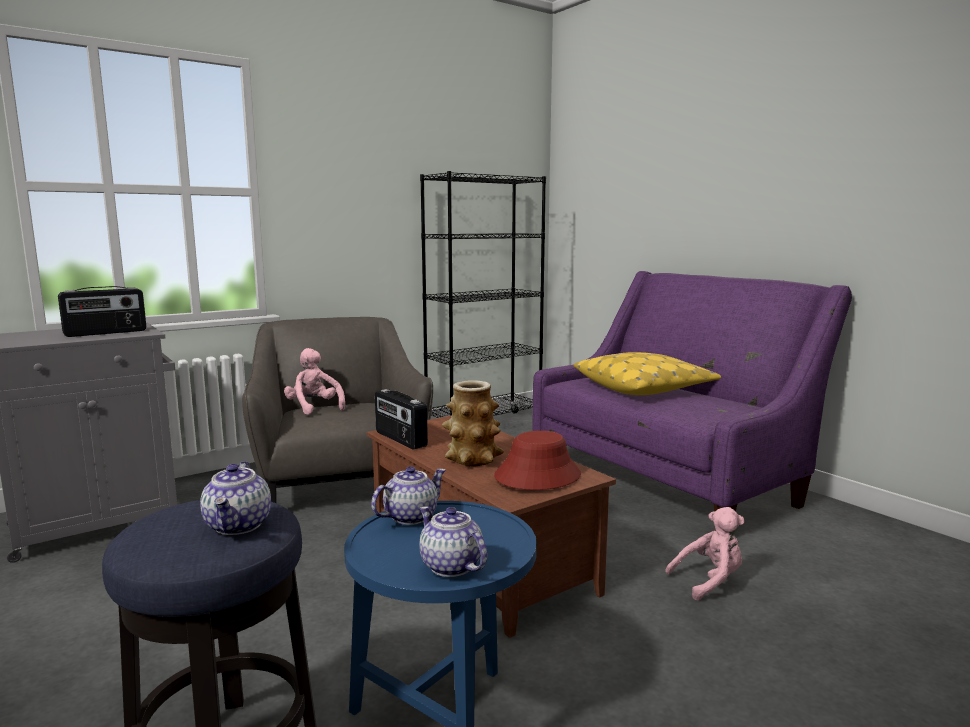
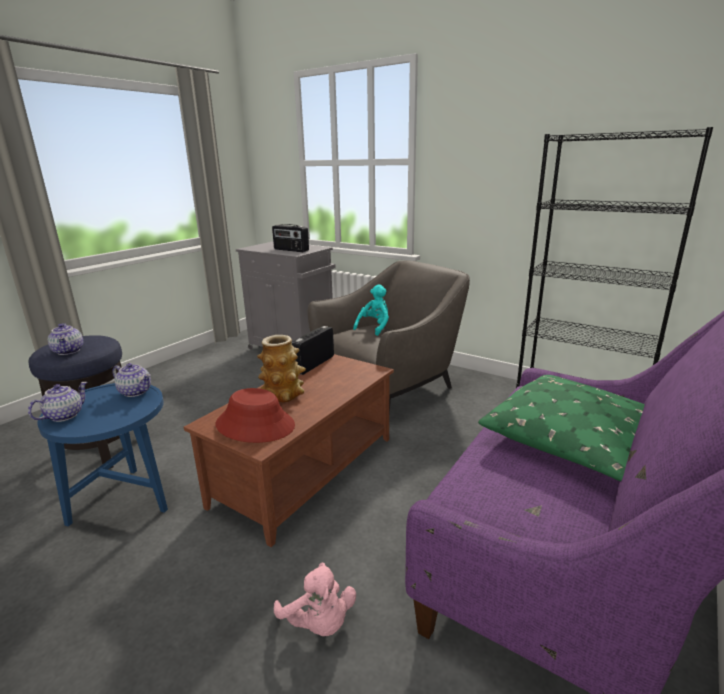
camera: 70 degrees right, 10 degrees up
teapot [200,461,271,535] -> teapot turned 90 degrees counterclockwise [48,323,83,355]
pink plush toy [284,348,345,415] -> turquoise plush toy [353,284,389,336]
yellow pillow [573,352,721,395] -> green pillow [478,375,645,482]

